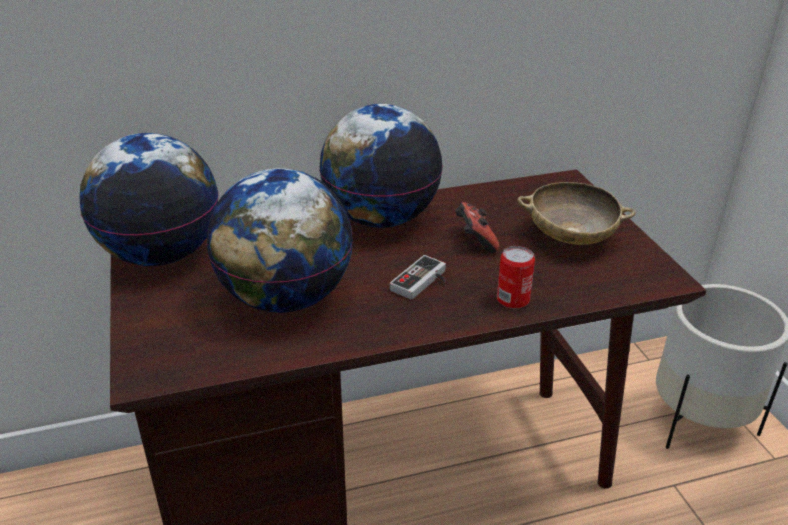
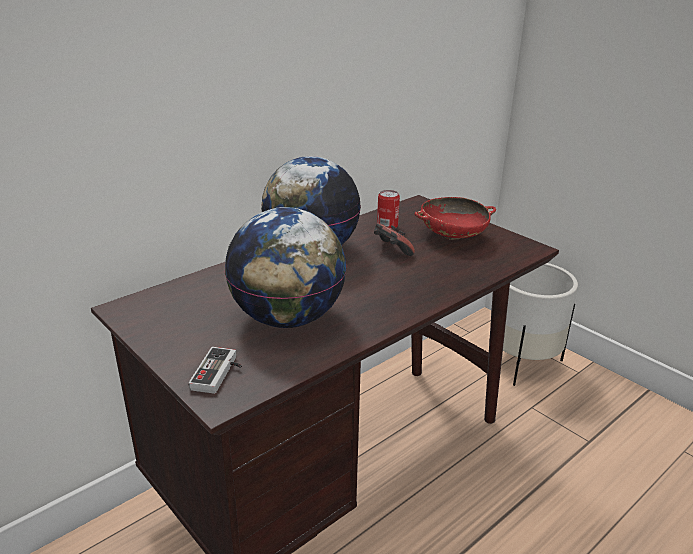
camera: 25 degrees left, 5 degrees down
globe [79,133,219,266] -> none
game controller [390,255,446,300] -> game controller moved to [189,347,242,394]
can [497,246,535,309] -> can moved to [377,190,400,228]
beige bowl [517,182,636,245] -> red bowl [414,197,496,240]

